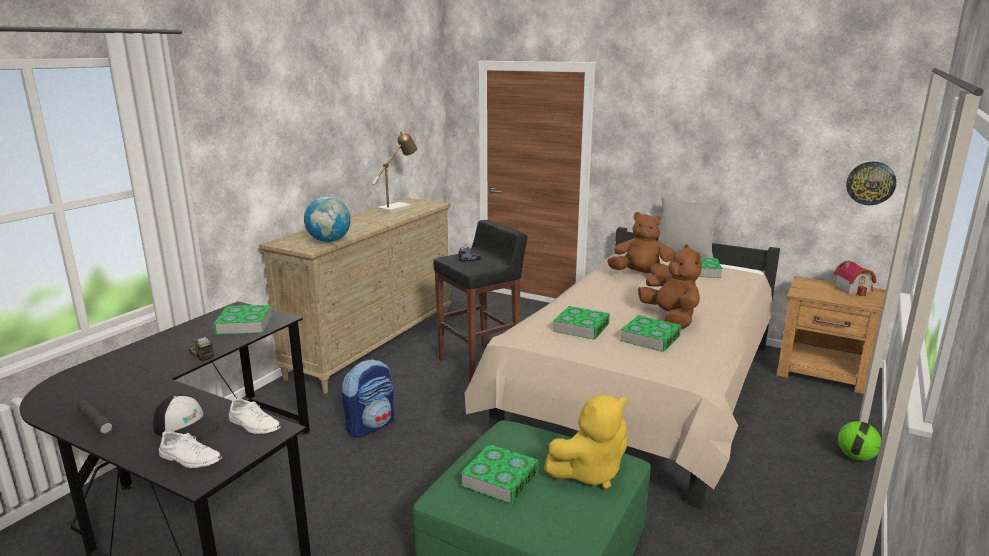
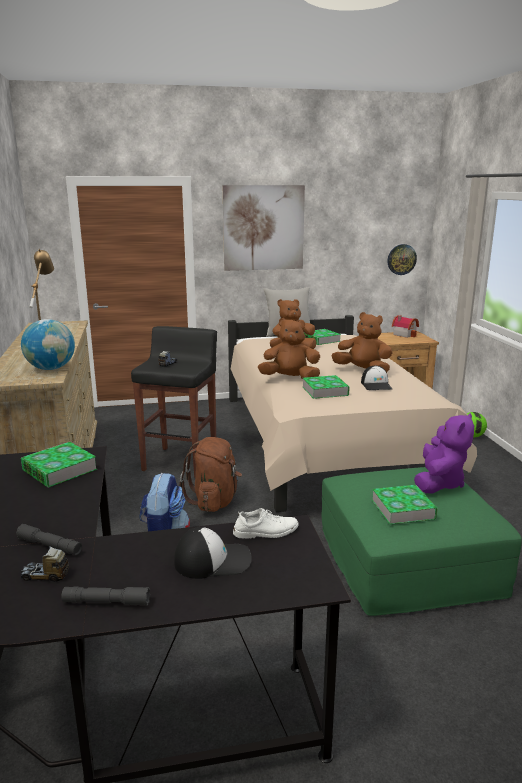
camera: 40 degrees left, 0 degrees up
white shoe [159,431,222,468] -> none
toy truck [189,336,214,361] -> toy truck moved to [21,546,69,582]
yellow plush toy [544,395,628,489] -> purple plush toy [414,413,474,494]
book [620,315,681,352] -> cap [361,366,392,390]
none -> grey flashlight [16,524,82,555]
none -> brown backpack [179,437,242,512]
none -> picture [223,185,305,271]
none -> brown plush toy [258,318,320,379]

